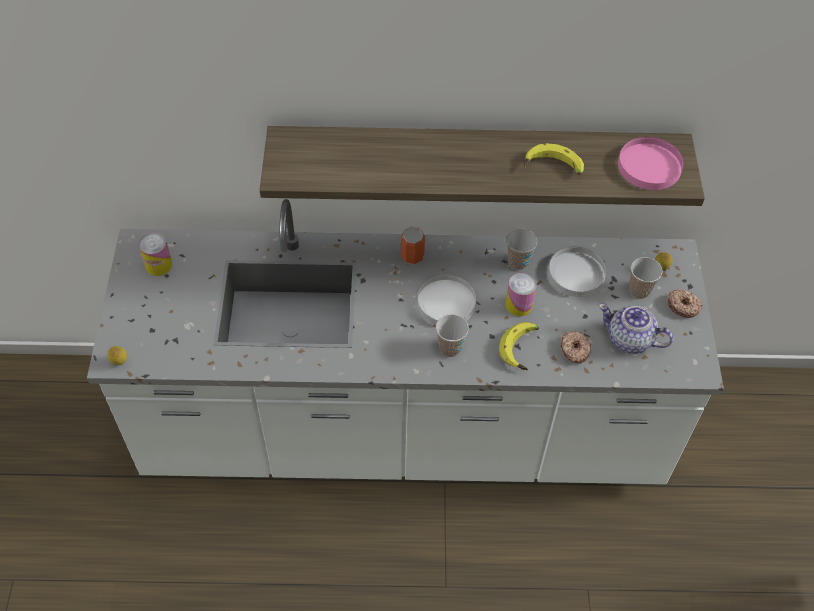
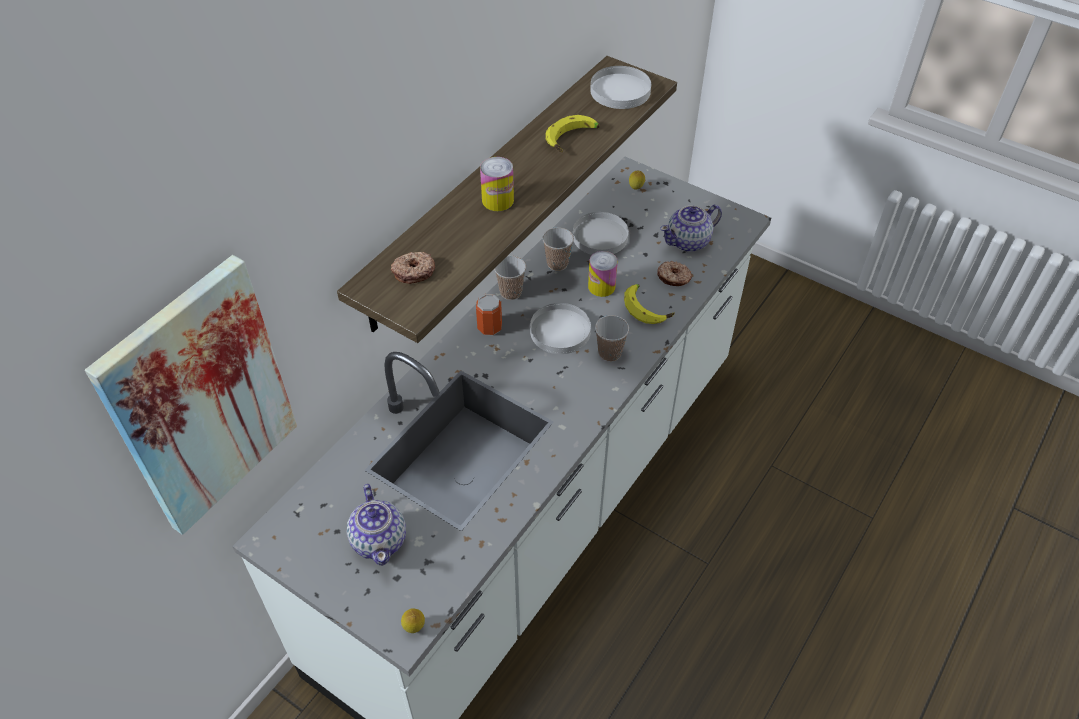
camera: 55 degrees left, 5 degrees down
can [138,233,172,276] -> can moved to [480,157,514,211]
pink plate [618,137,684,190] -> white plate [590,66,651,109]
cup [629,257,663,299] -> cup moved to [494,255,526,300]
donut [668,289,703,318] -> donut moved to [391,252,435,284]
none -> picture [85,255,297,535]
none -> teapot [347,484,406,565]

